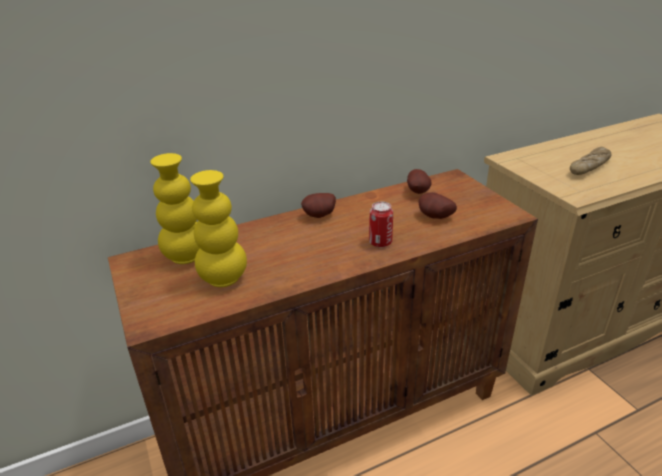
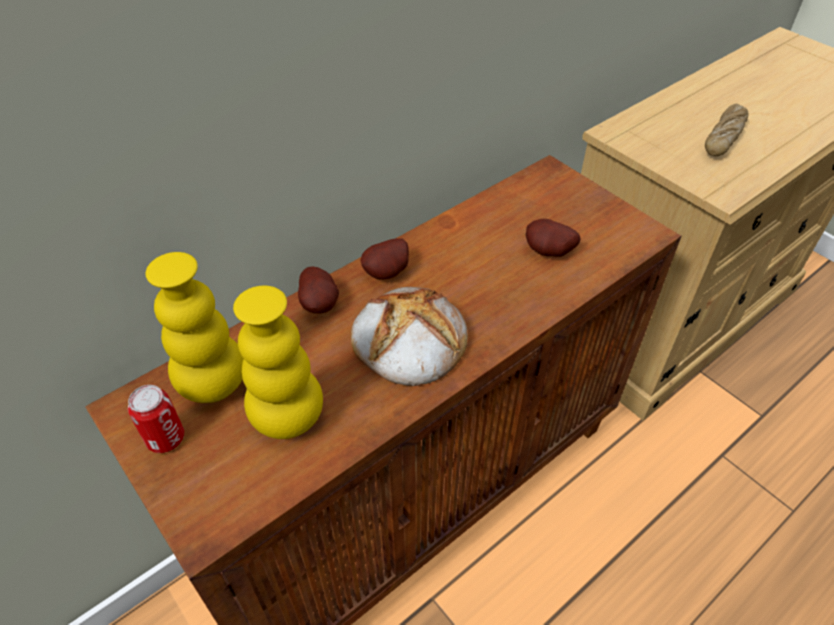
camera: 15 degrees left, 15 degrees up
can [369,202,393,247] -> can moved to [128,385,184,453]
potato [407,169,432,194] -> potato moved to [298,266,339,314]
none -> bread [351,287,468,386]

